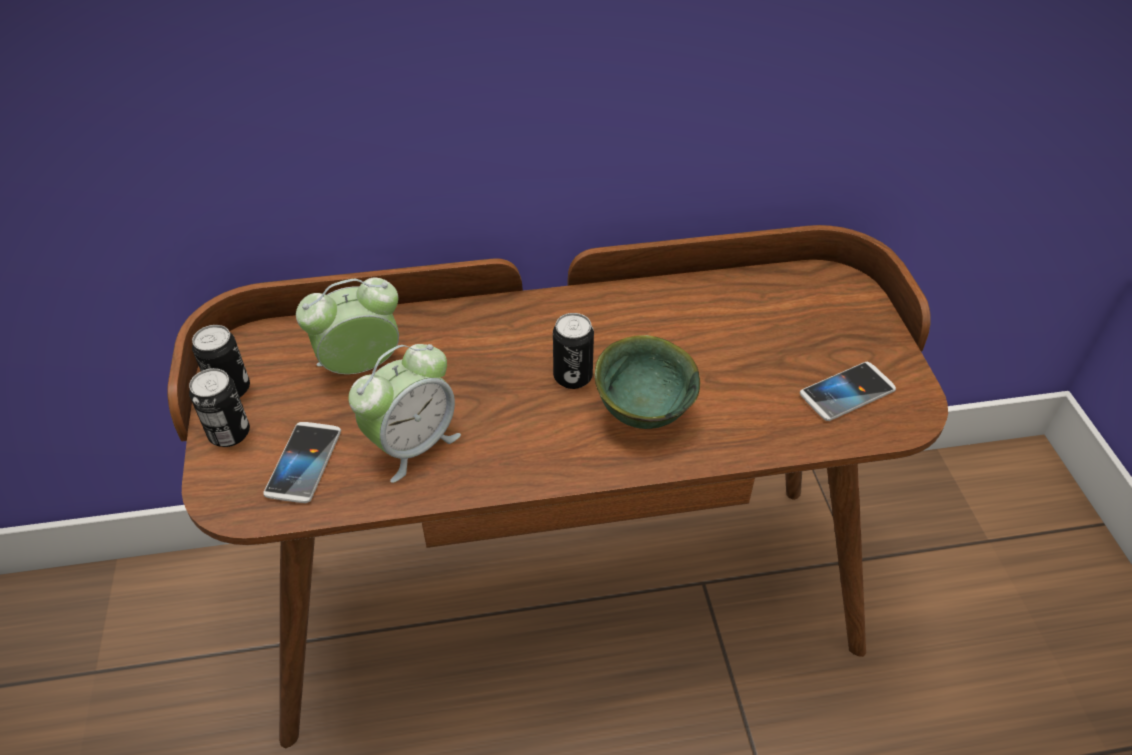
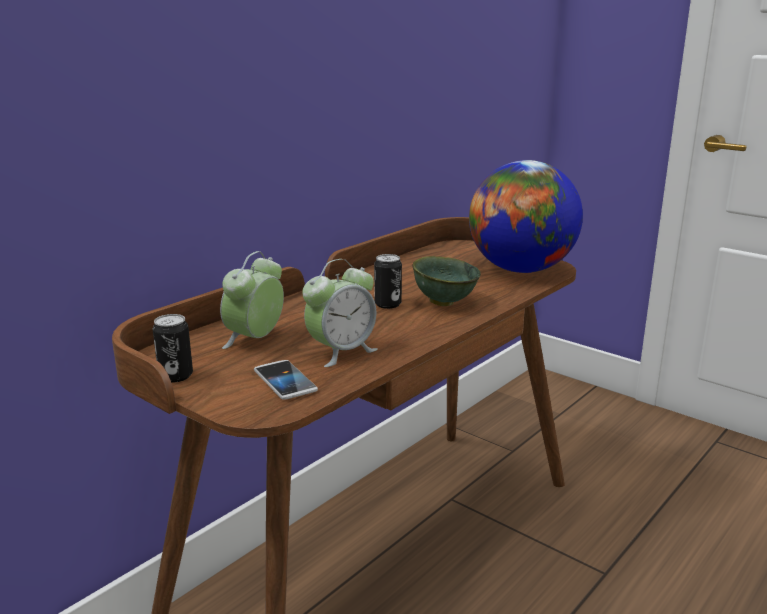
camera: 40 degrees left, 25 degrees down
can [189,368,250,447] -> none
alarm clock [349,344,461,483] -> alarm clock turned 45 degrees clockwise [302,259,378,367]
phone [800,362,896,421] -> globe [469,160,583,273]

